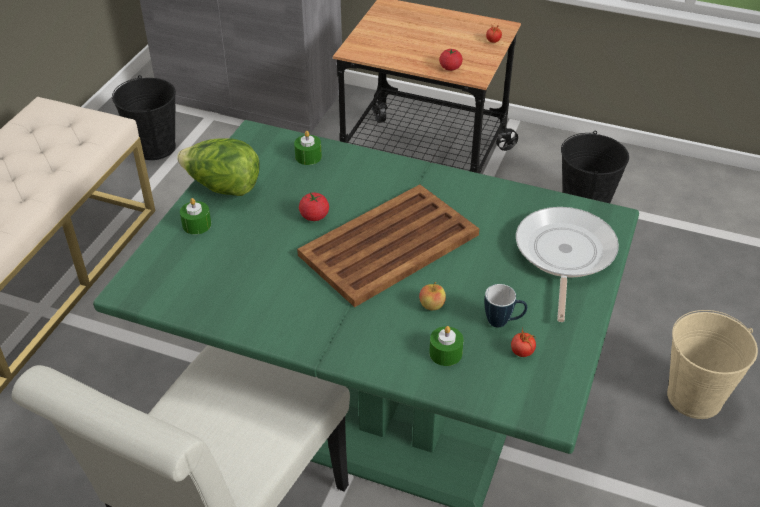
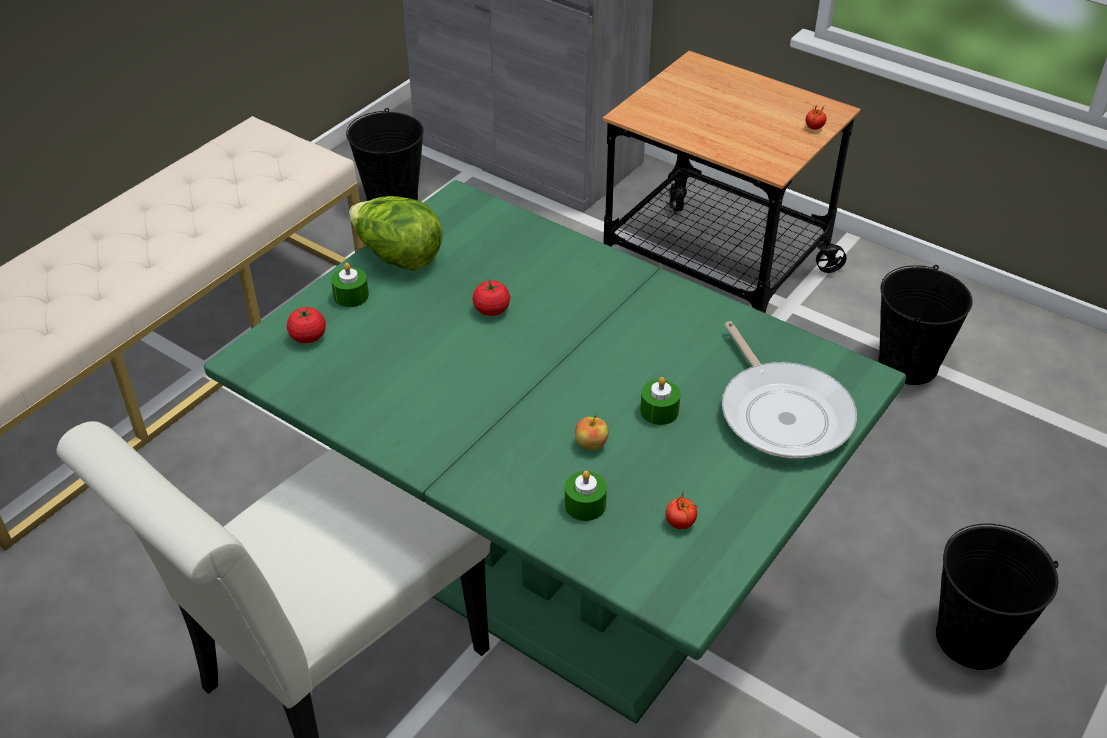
camera: 15 degrees right, 0 degrees up
green candle [294,131,322,165] -> green candle moved to [640,377,681,425]
brown tray [297,184,479,307] -> none
tomato [439,49,463,71] -> tomato moved to [287,307,326,343]
mug [485,284,527,327] -> none
frying pan [516,207,619,322] -> frying pan turned 135 degrees clockwise [722,321,857,458]
beige bucket [667,310,758,419] -> black bucket [936,524,1059,670]

